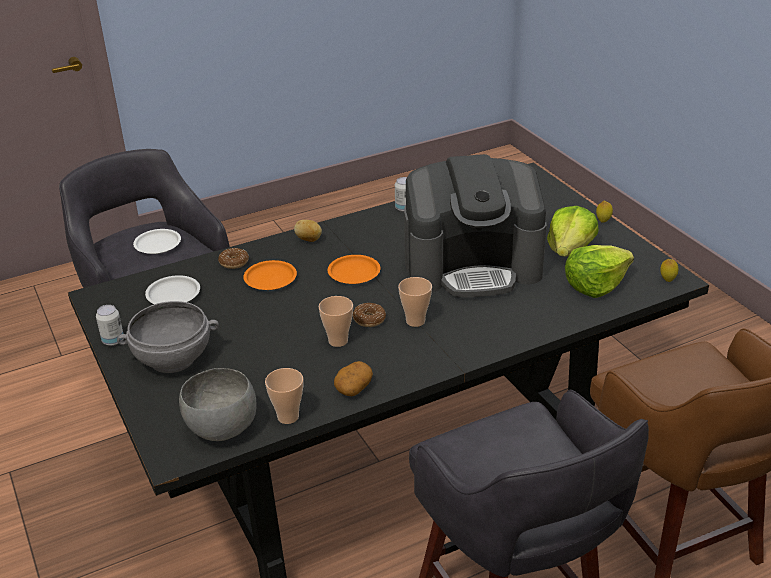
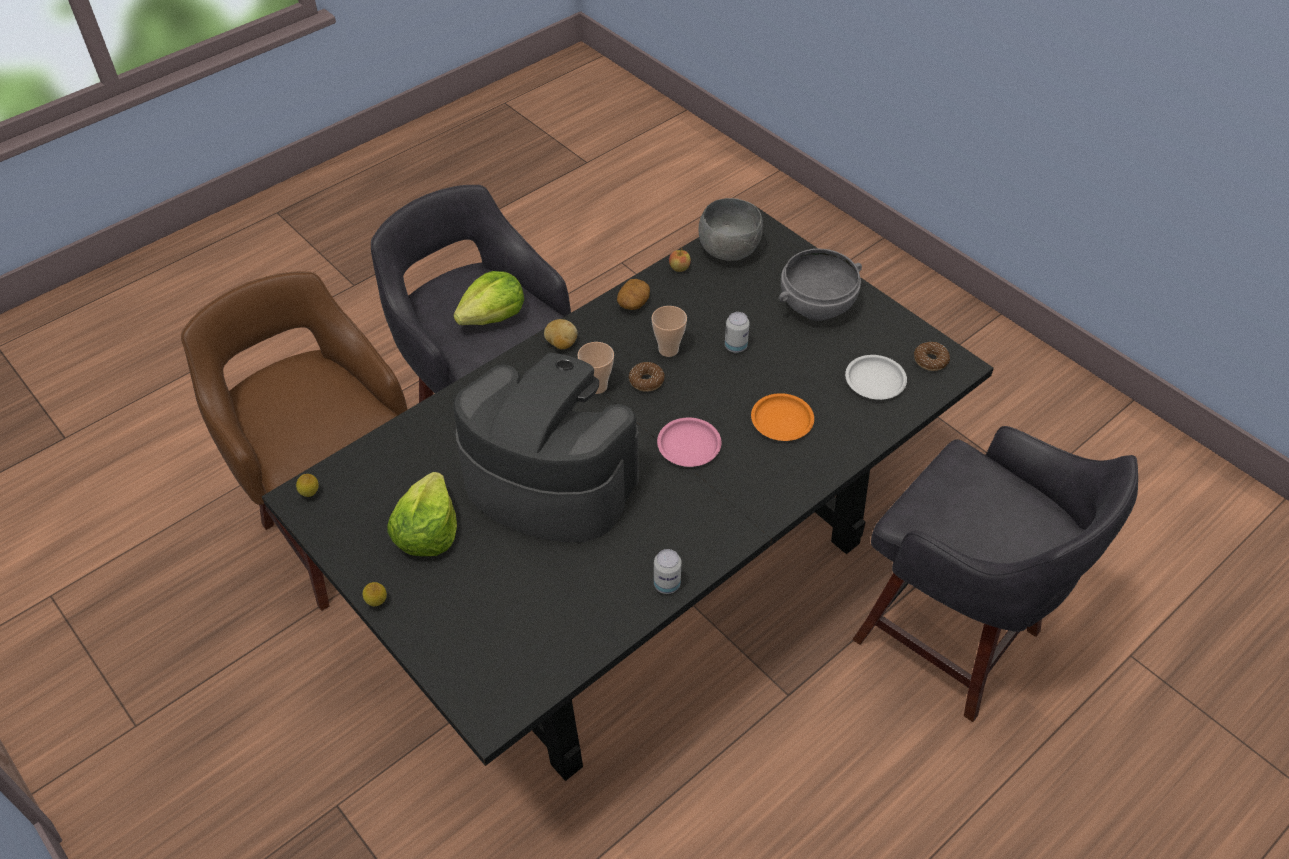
camera: 165 degrees right, 15 degrees up
can [96,305,124,346] -> can moved to [725,312,750,353]
white plate [133,229,181,254] -> none
donut [218,248,249,269] -> donut moved to [914,342,950,371]
cup [265,368,303,424] -> apple [669,248,691,272]
potato [294,220,322,242] -> potato moved to [544,319,578,349]
orange plate [328,255,380,284] -> pink plate [657,417,721,467]
coffee machine [404,154,547,297] -> coffee machine turned 45 degrees clockwise [453,353,639,542]
lettuce [565,245,634,298] -> lettuce moved to [453,271,524,325]

